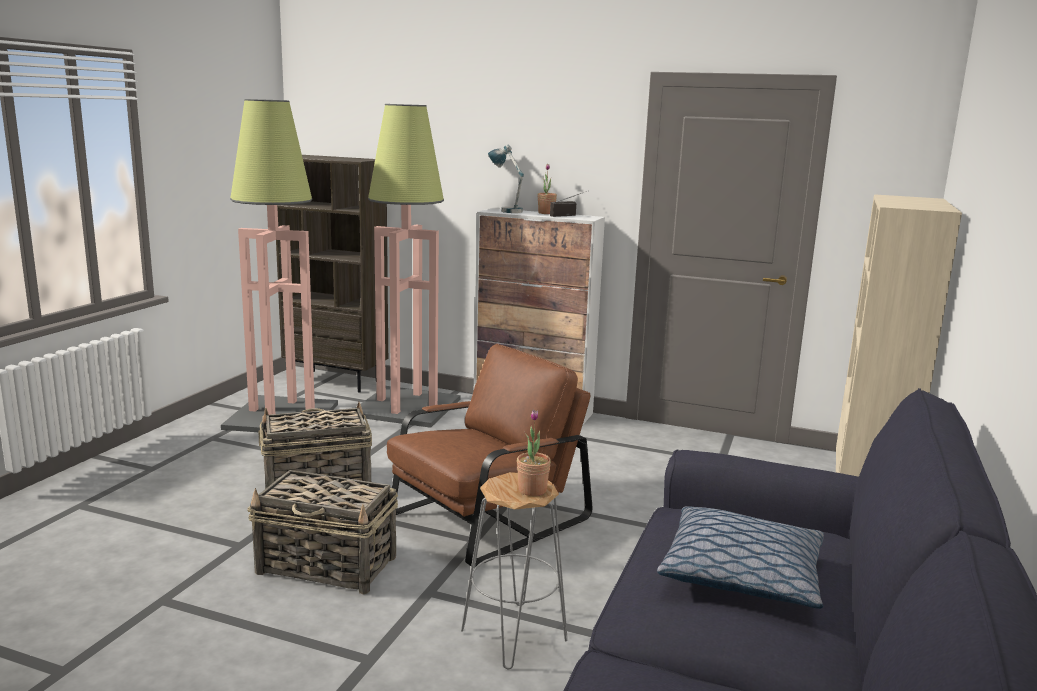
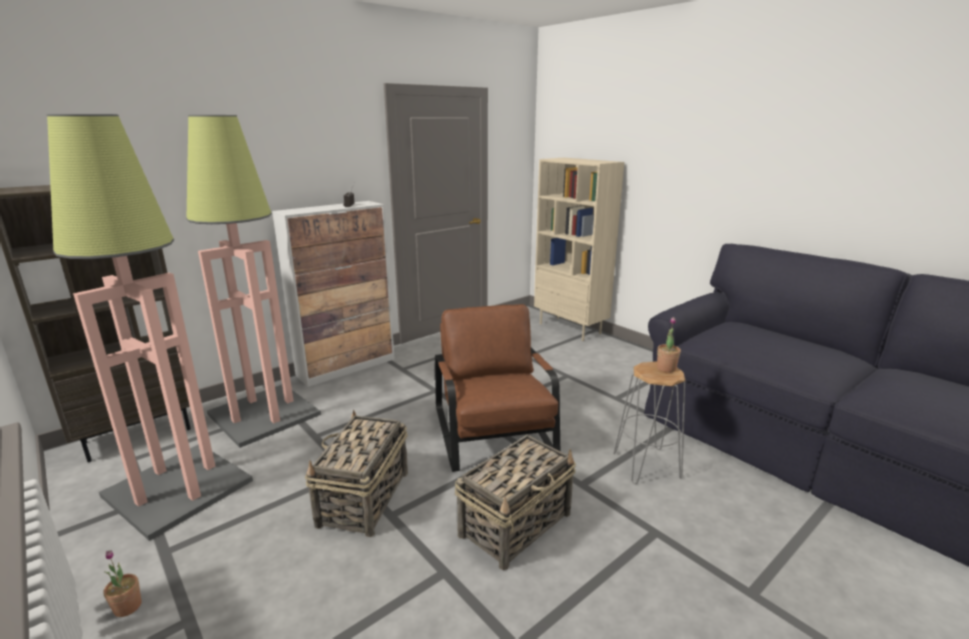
camera: 60 degrees left, 5 degrees up
table lamp [488,145,524,213] -> none
potted plant [538,164,557,214] -> potted plant moved to [103,550,142,617]
pillow [657,506,824,609] -> none

